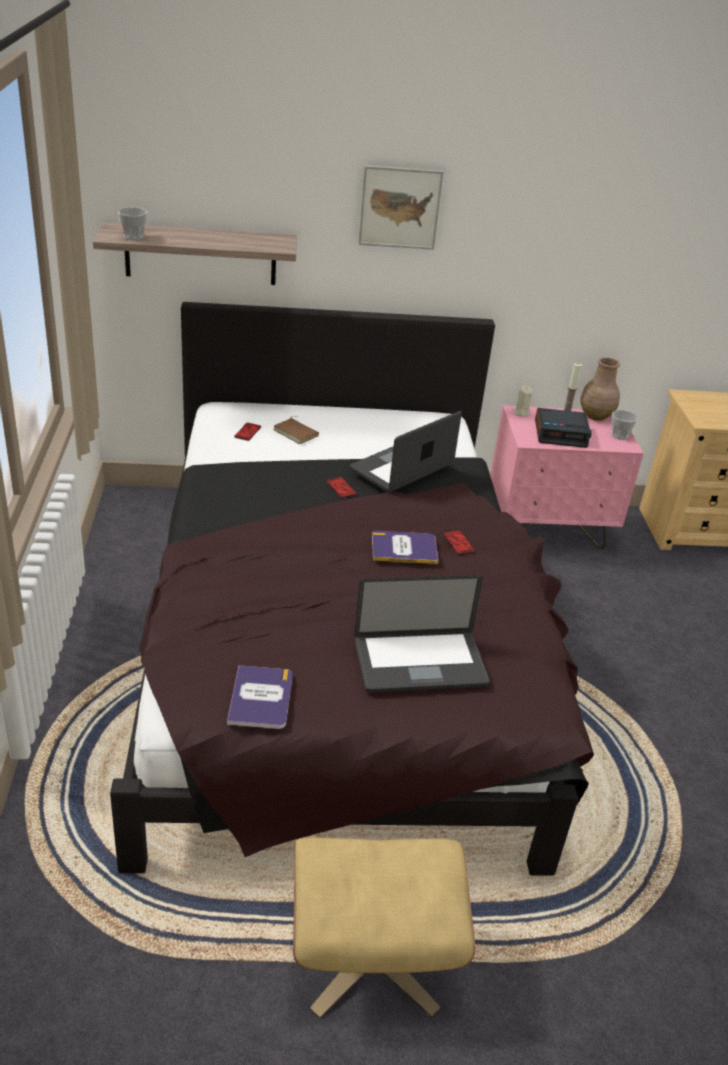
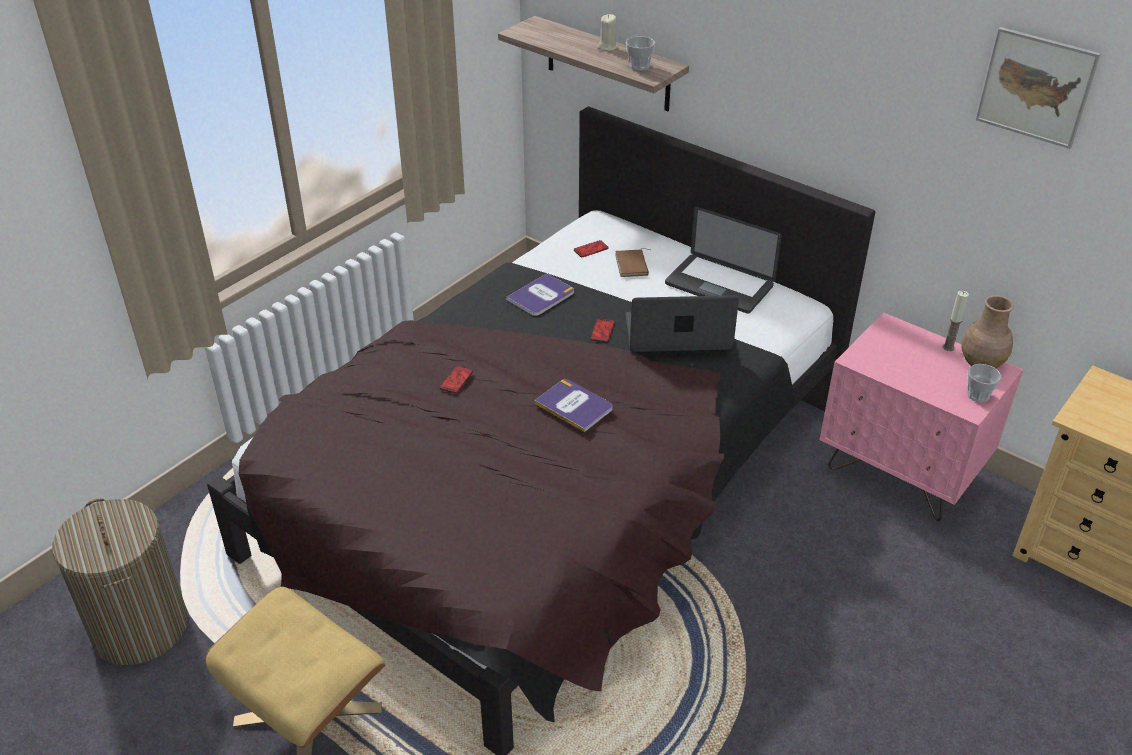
camera: 45 degrees right, 5 degrees up
cup [118,207,147,240] -> cup moved to [626,36,655,71]
book [227,665,293,729] -> book moved to [506,273,574,316]
laptop [354,575,490,693] -> laptop moved to [665,207,782,313]
picture [358,165,443,250] -> picture moved to [976,27,1101,149]
phone [444,530,475,555] -> phone moved to [440,366,473,393]
beige candle [513,385,533,417] -> beige candle moved to [598,14,618,51]
alarm clock [535,408,592,448] -> none
none -> laundry basket [52,498,188,665]

